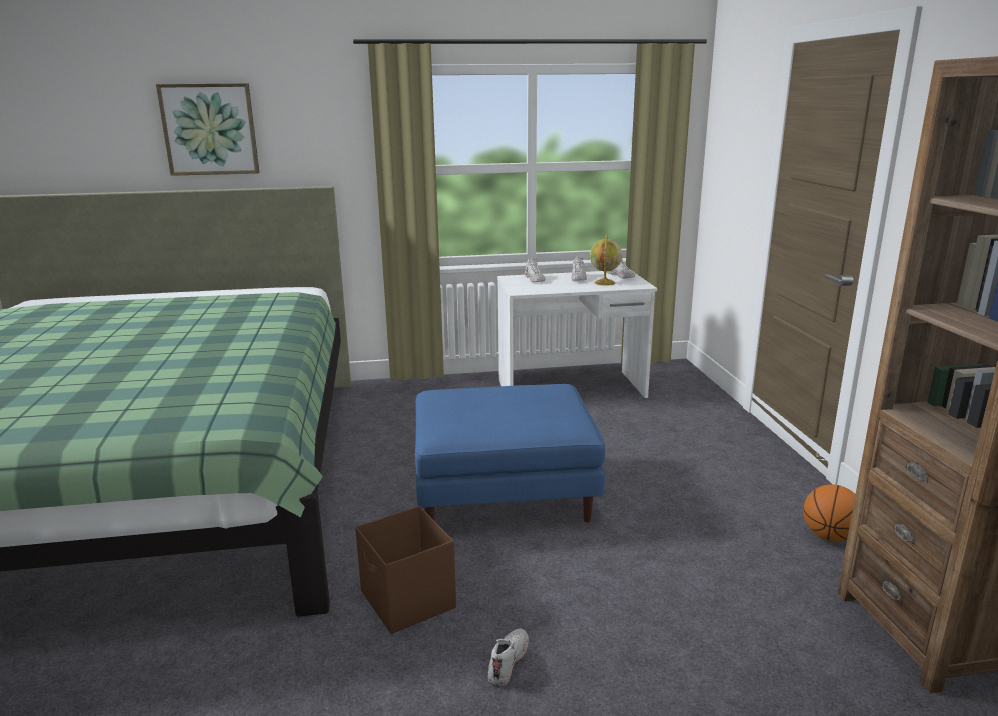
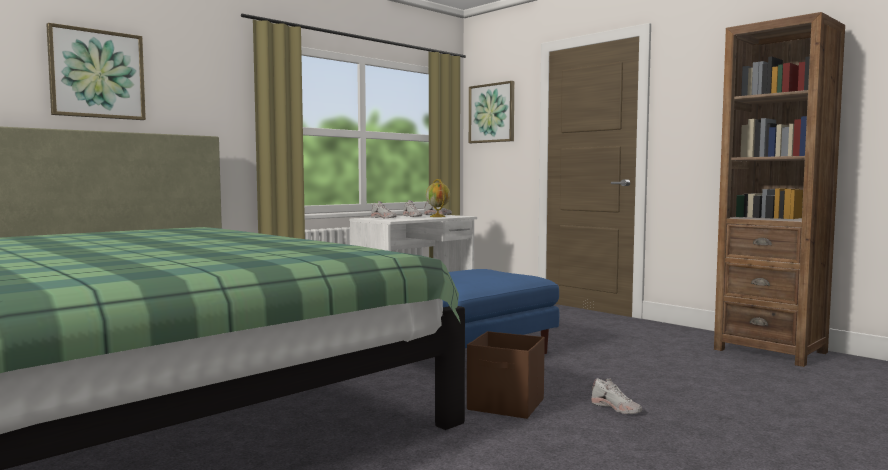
camera: 35 degrees left, 15 degrees down
white shoe [488,629,529,686] -> white shoe turned 150 degrees clockwise [591,378,642,414]
basketball [803,484,855,542] -> none
none -> picture [469,81,514,143]

